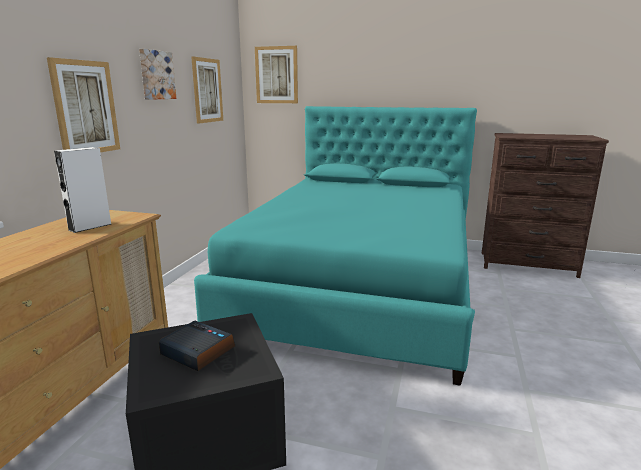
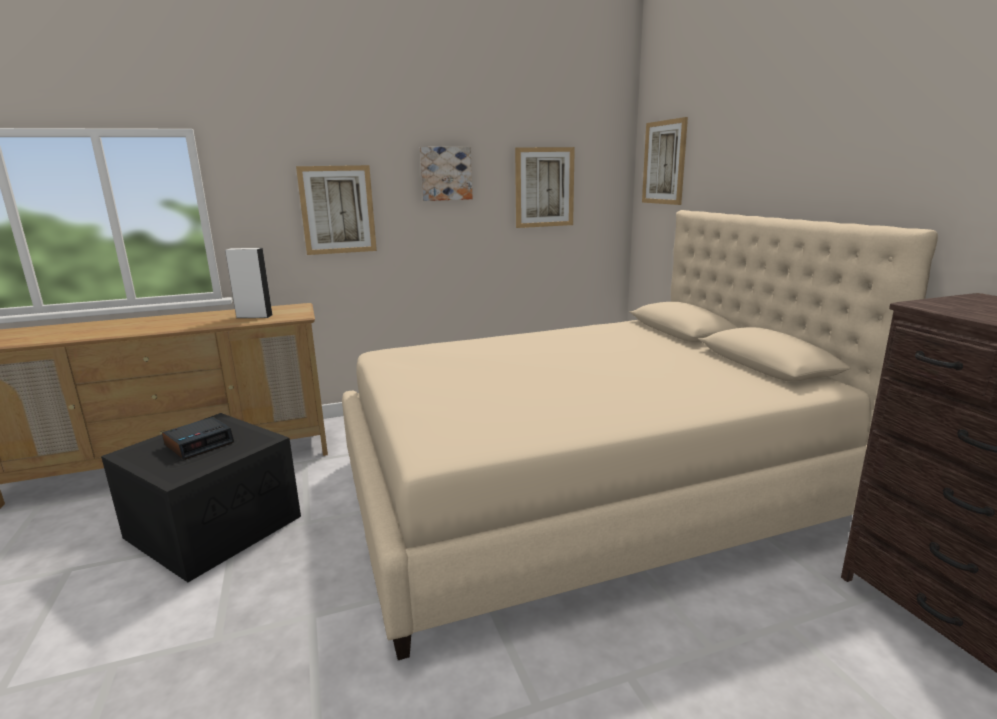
camera: 55 degrees right, 0 degrees up
alarm clock [159,320,235,371] -> alarm clock turned 45 degrees clockwise [162,417,234,460]
turquoise bed [194,106,477,386] -> beige bed [342,210,938,660]

